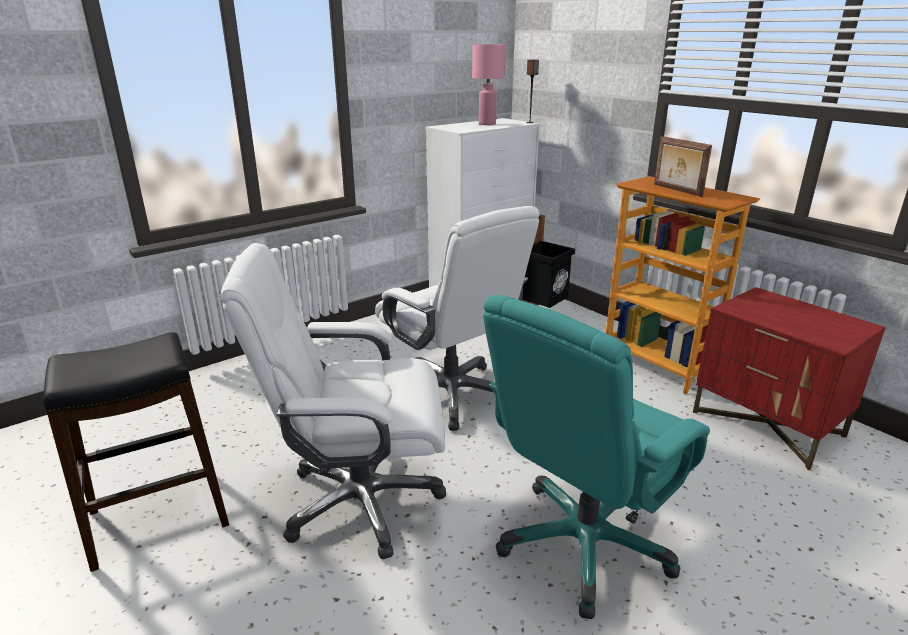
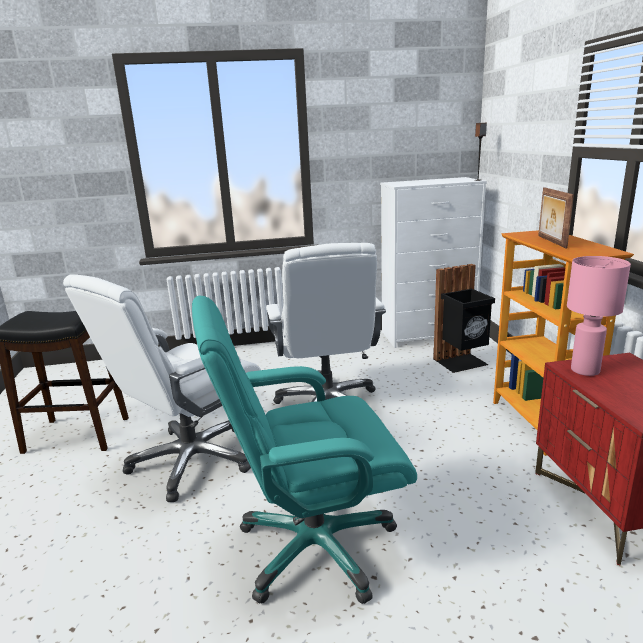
camera: 30 degrees right, 5 degrees down
white office chair [220,243,446,559] -> white office chair turned 75 degrees counterclockwise [63,274,261,502]
pink table lamp [472,44,506,125] -> pink table lamp moved to [567,256,631,376]

